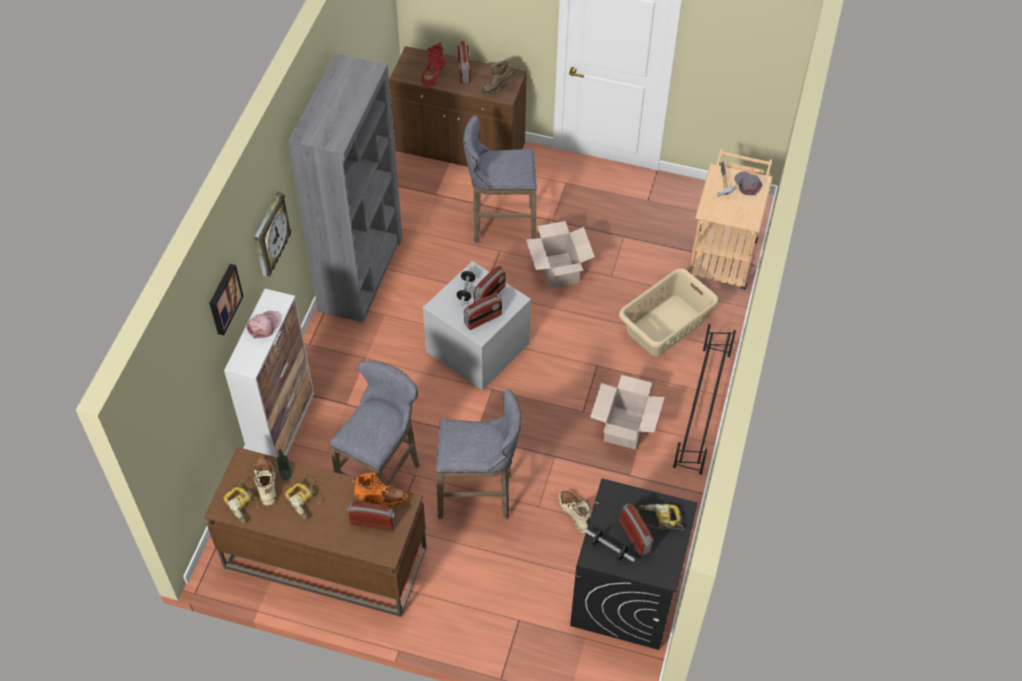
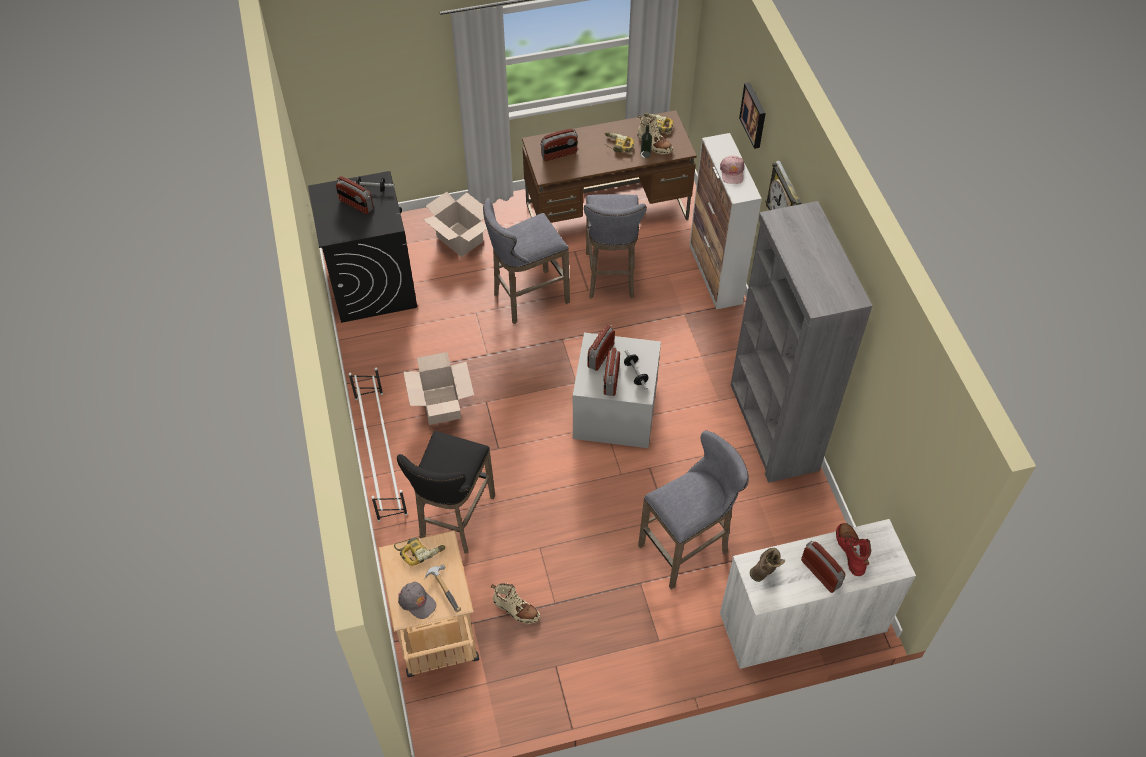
camera: 150 degrees right, 0 degrees up
orange boot [351,471,408,507] -> none
brown cabinet [389,46,527,167] -> white cabinet [720,519,916,669]
cardboard box [526,221,595,288] -> cardboard box moved to [423,192,487,257]
beige boot [559,491,591,533] -> beige boot moved to [490,583,540,624]
beige laundry basket [619,269,718,357] -> black stool [397,431,495,554]
power drill [638,504,684,530] -> power drill moved to [394,534,445,566]
black shoe rack [673,324,736,474] -> white shoe rack [349,368,408,522]

